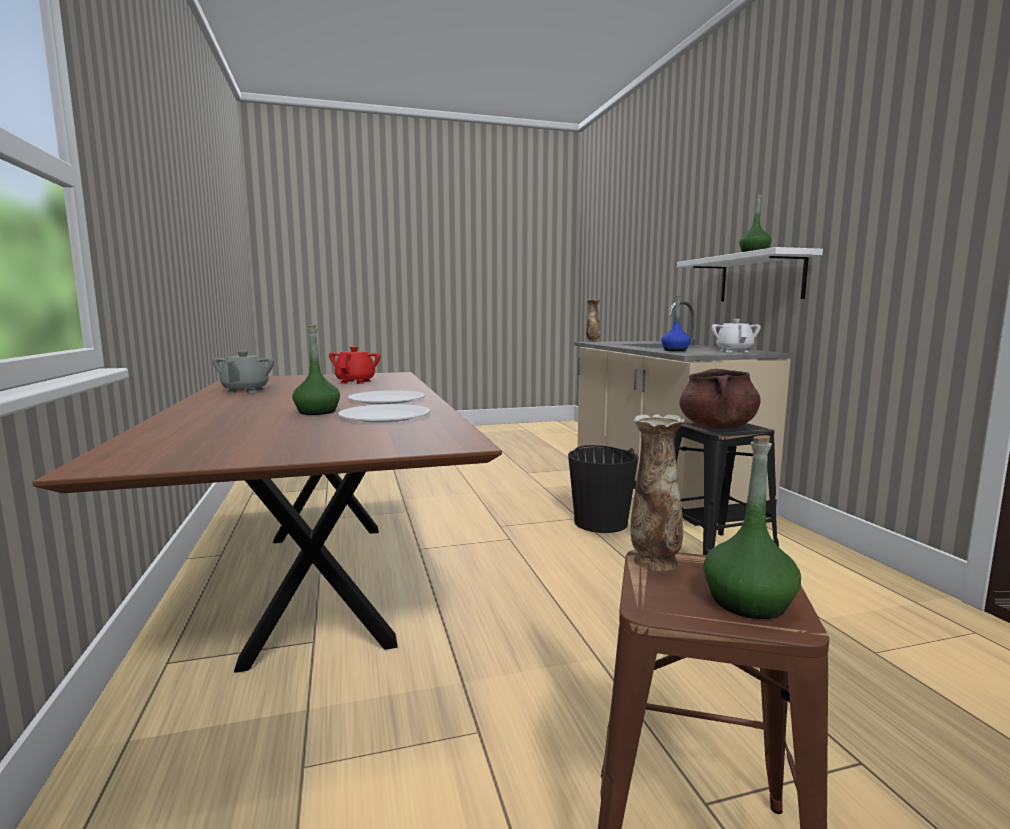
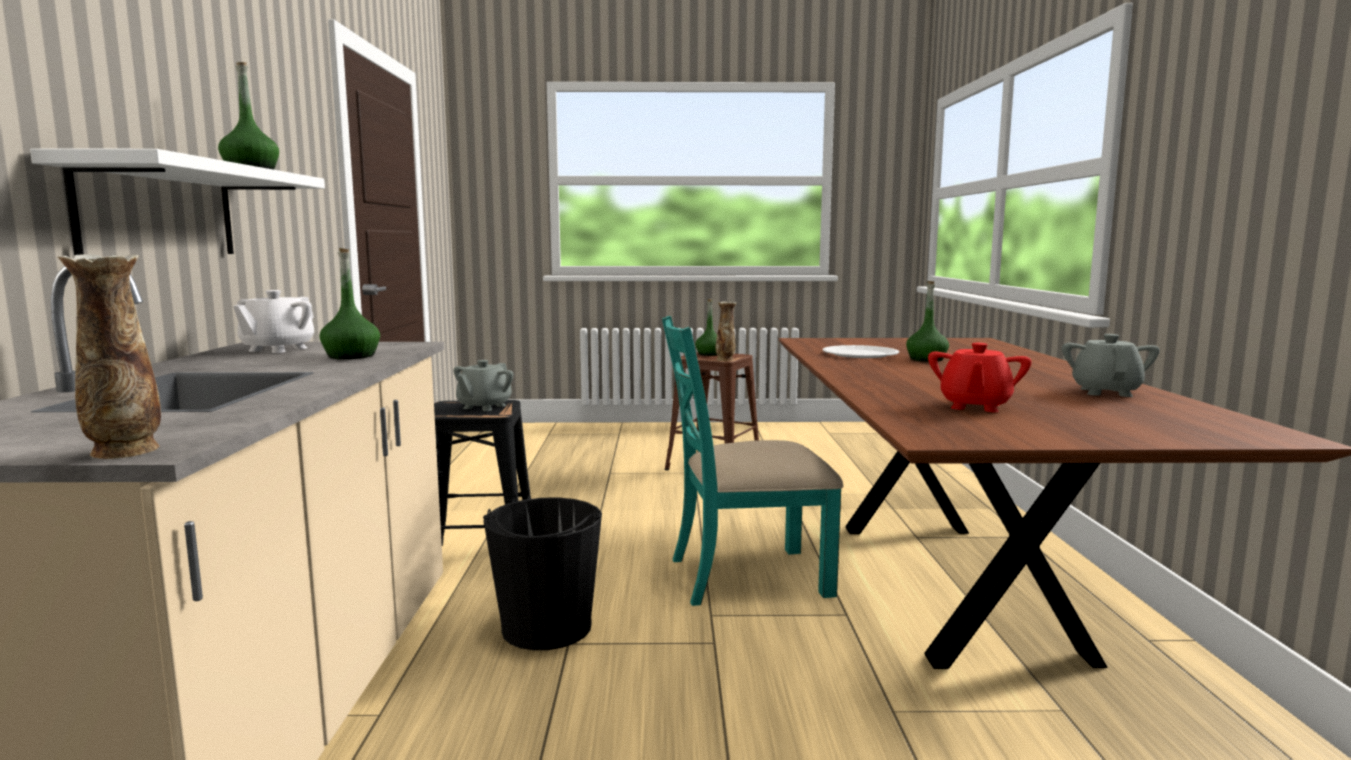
camera: 165 degrees left, 0 degrees up
white plate [348,390,425,404] -> none
blue bottle [661,296,690,351] -> green bottle [319,248,380,359]
brown cooking pot [679,369,761,429] -> grey teapot [453,360,513,411]
none -> turquoise chair [662,316,843,606]

